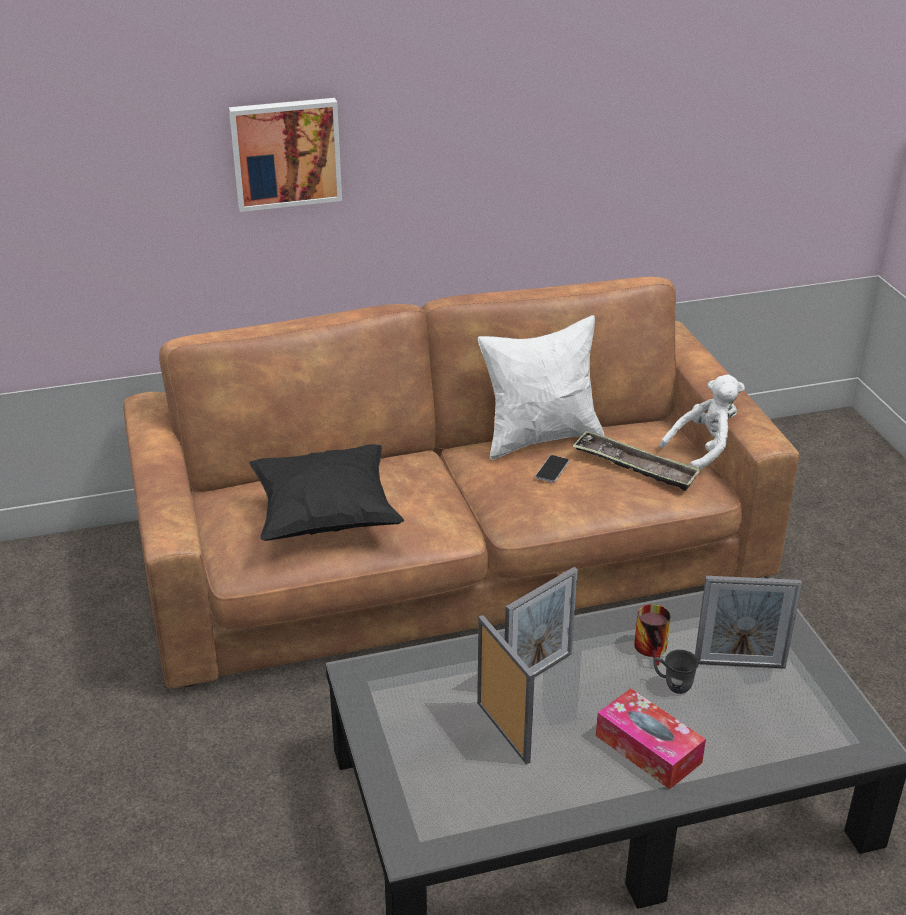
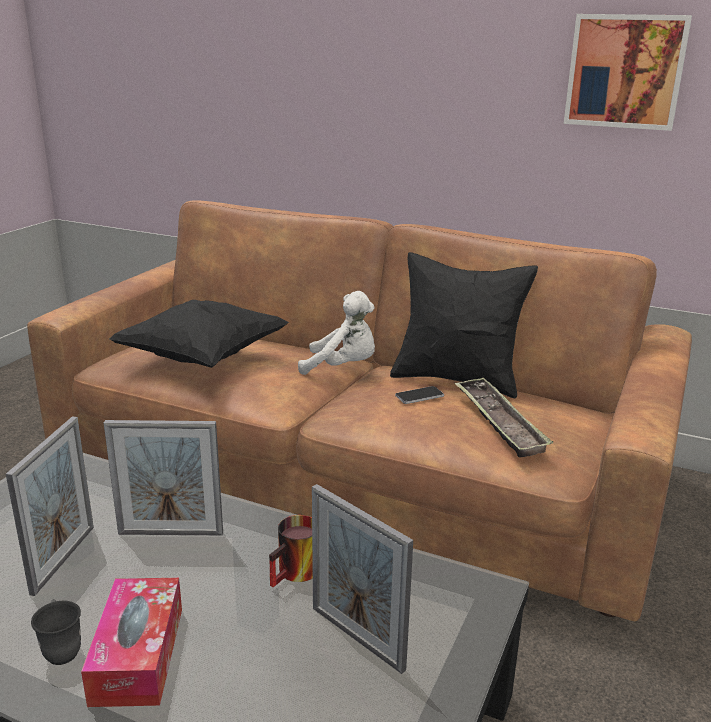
camera: 40 degrees right, 10 degrees down
picture [229,98,342,212] -> picture moved to [564,14,692,131]
white pillow [478,315,605,460] -> black pillow [390,252,538,398]
grey mug [653,650,699,694] -> grey mug moved to [31,599,81,665]
white plush toy [660,374,745,471] -> white plush toy moved to [298,291,375,375]

